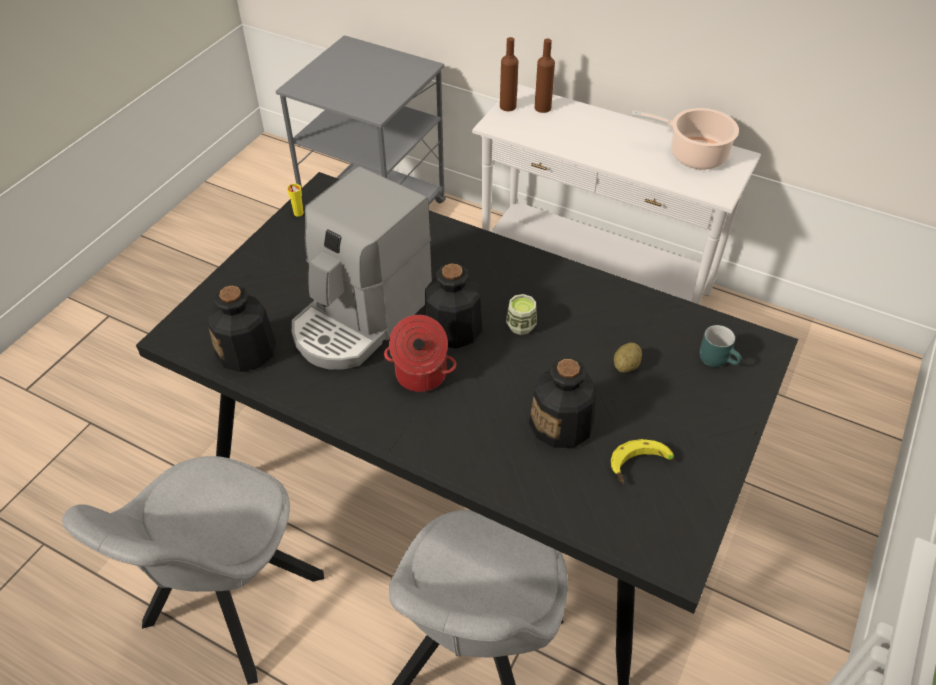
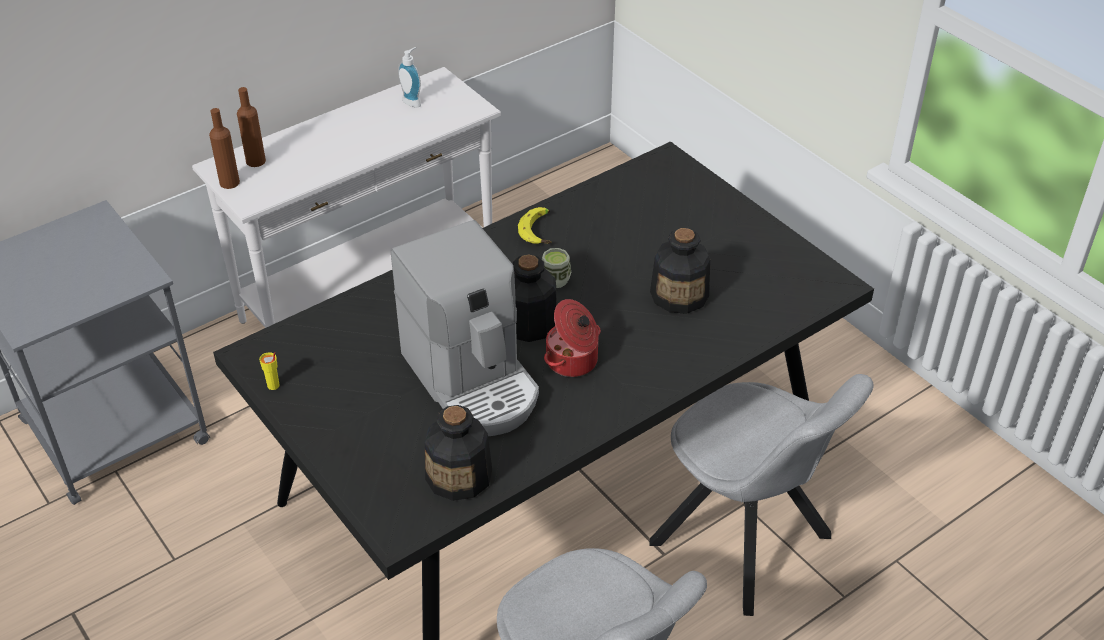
camera: 65 degrees left, 5 degrees down
banana [611,439,674,484] -> banana moved to [518,207,552,244]
potato [614,343,642,372] -> none
cooking pot [632,108,739,169] -> soap dispenser [398,47,421,108]
turquoise mug [700,325,742,367] -> none

